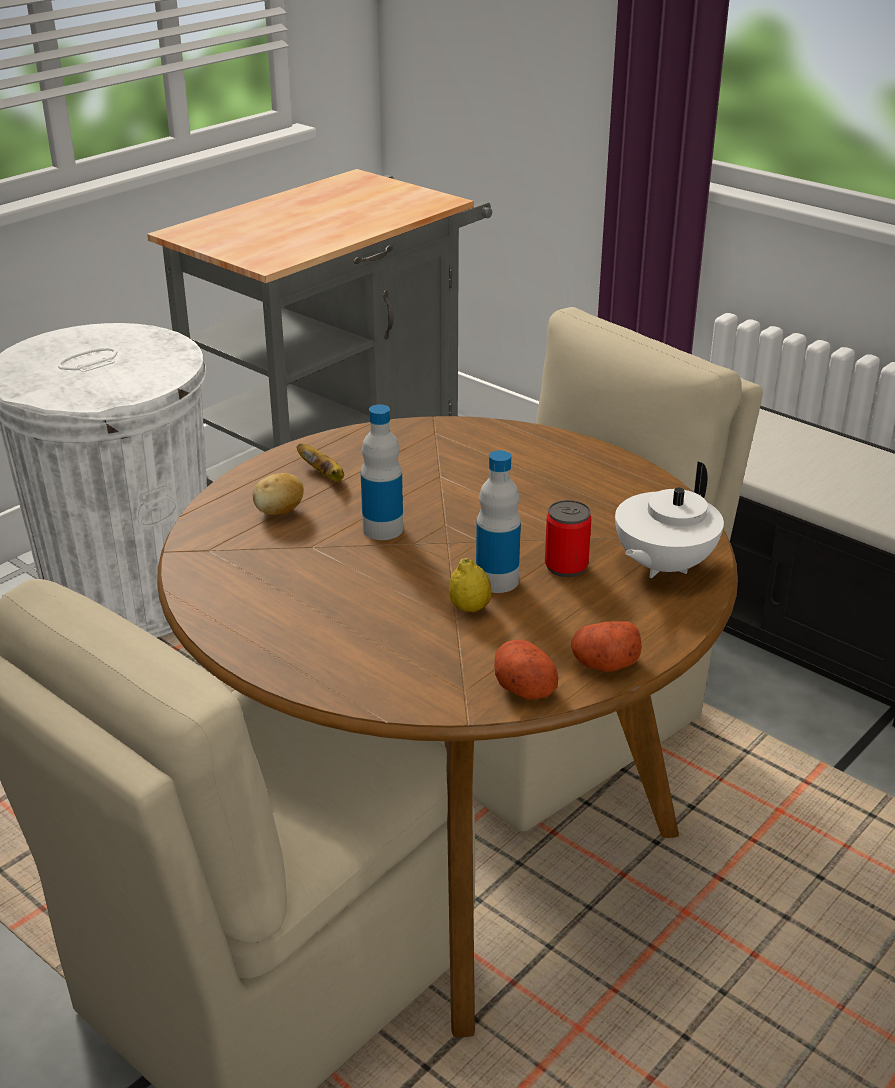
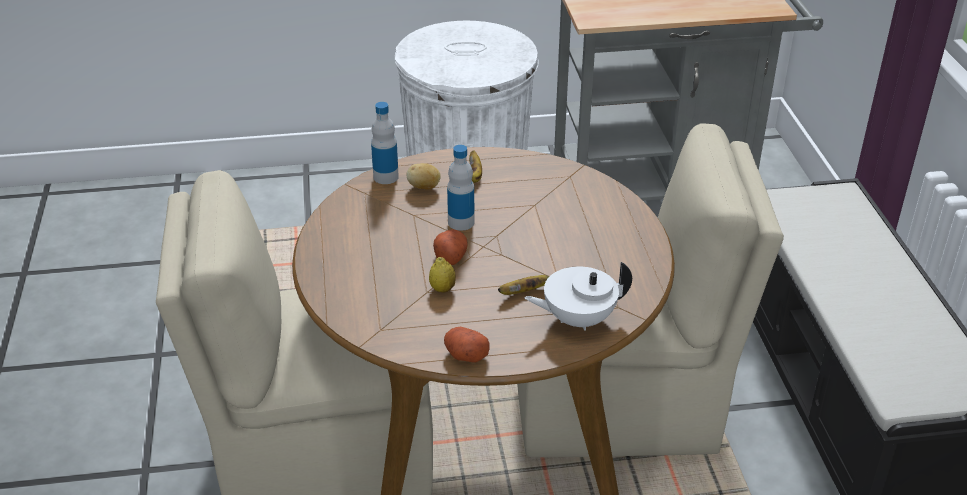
camera: 40 degrees right, 5 degrees up
bottle [476,450,521,593] -> bottle moved to [371,102,399,184]
potato [494,640,558,700] -> potato moved to [433,229,468,265]
can [545,500,591,577] -> banana [498,275,550,295]

